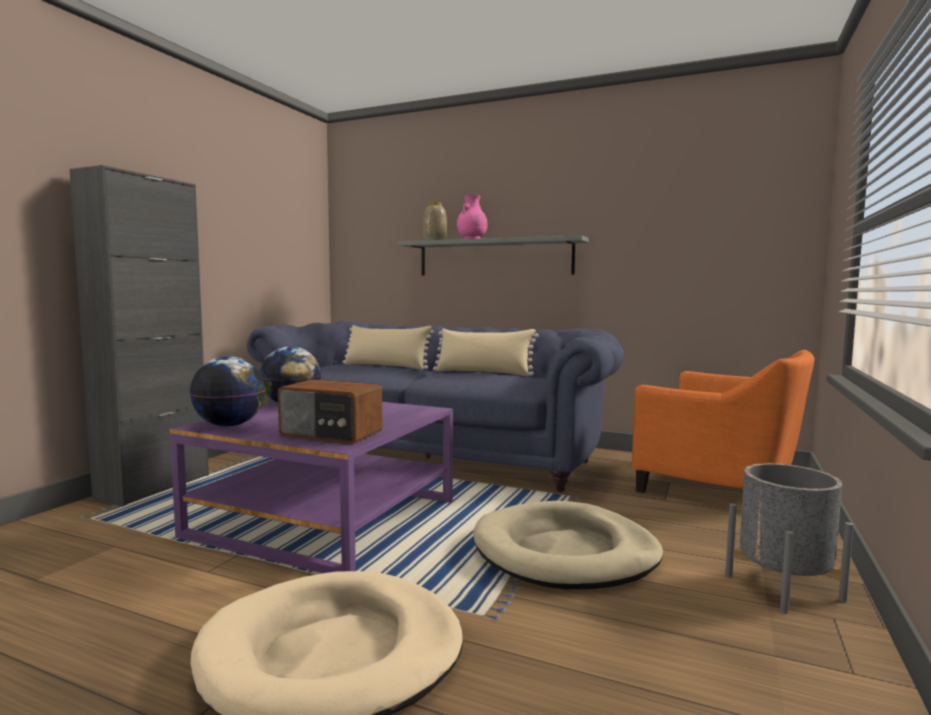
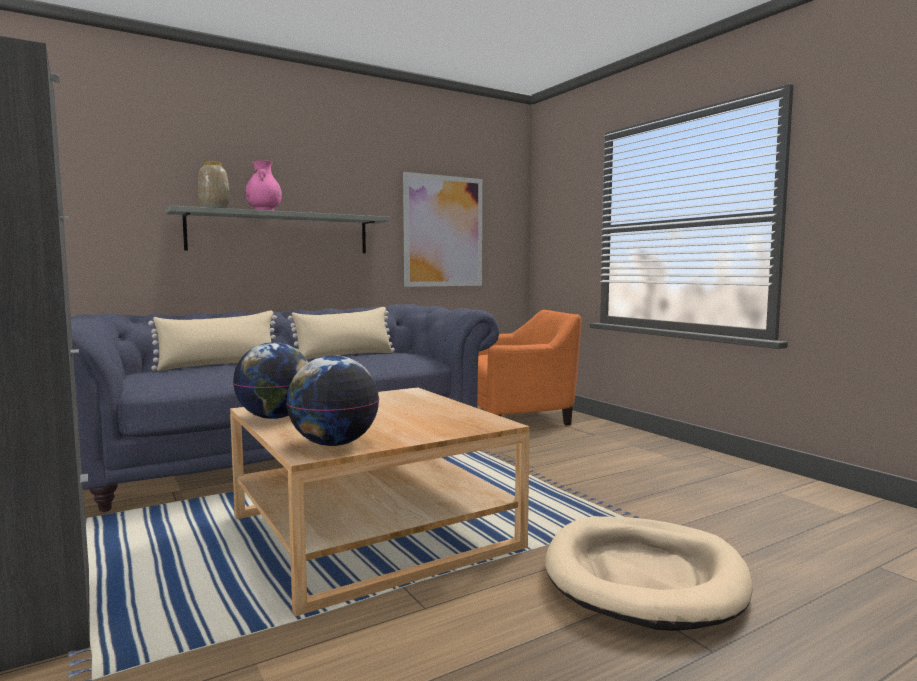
camera: 55 degrees left, 0 degrees up
purple coffee table [170,402,453,573] -> beige coffee table [230,388,529,616]
radio [278,380,382,444] -> none
beige dog bed [473,501,663,589] -> none
grey planter [725,463,854,614] -> none
none -> picture [403,172,482,287]

